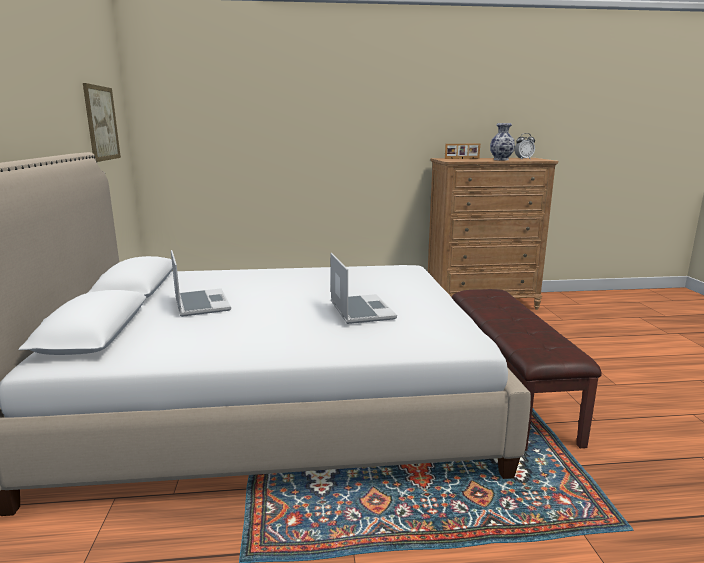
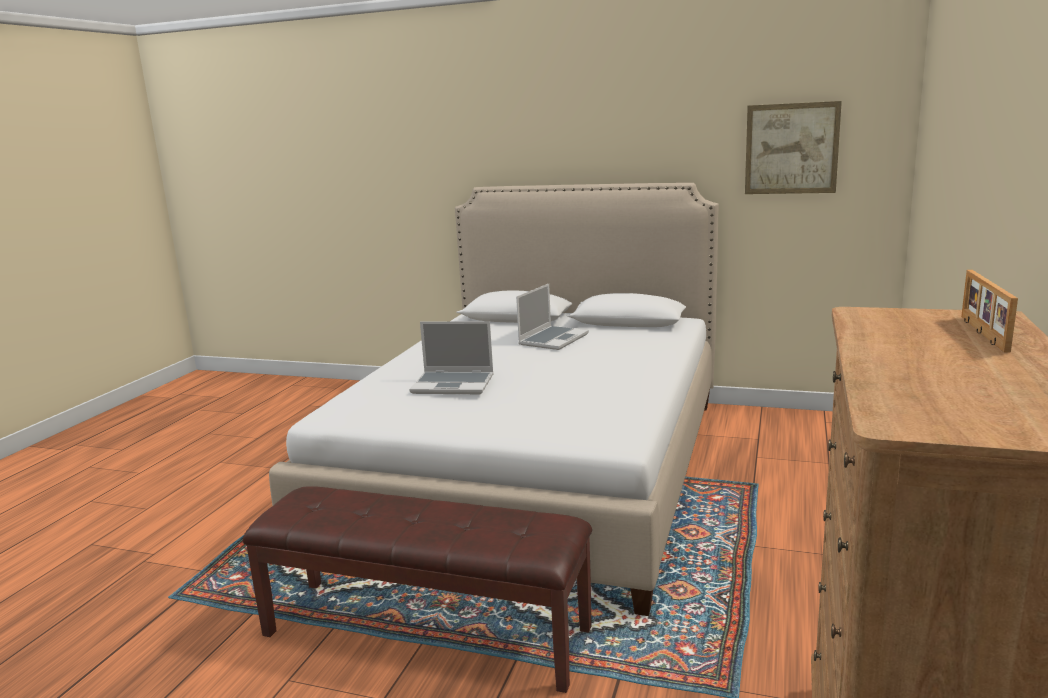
camera: 115 degrees right, 0 degrees up
laptop [171,250,231,317] -> laptop turned 60 degrees counterclockwise [516,283,589,350]
vase [490,123,515,161] -> none
alarm clock [515,133,535,160] -> none

